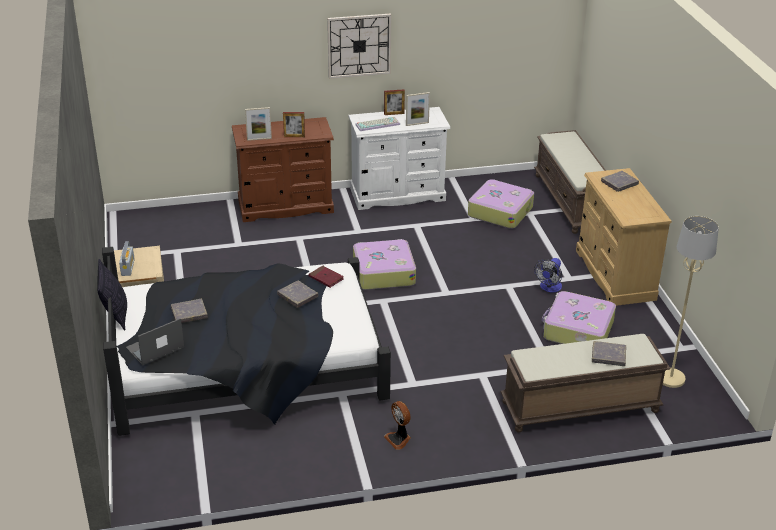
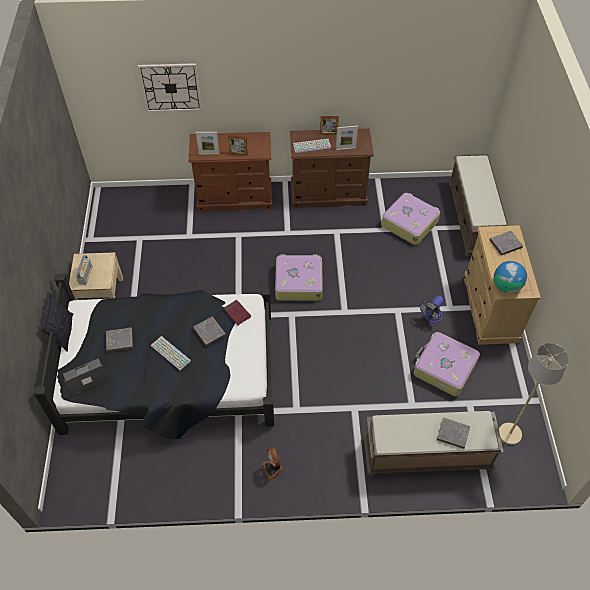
camera: 10 degrees right, 20 degrees up
wall clock [327,13,391,79] -> wall clock moved to [138,63,202,112]
white dresser [348,107,450,210] -> brown dresser [290,128,374,208]
none -> keyboard [151,336,191,371]
none -> globe [494,261,527,293]

